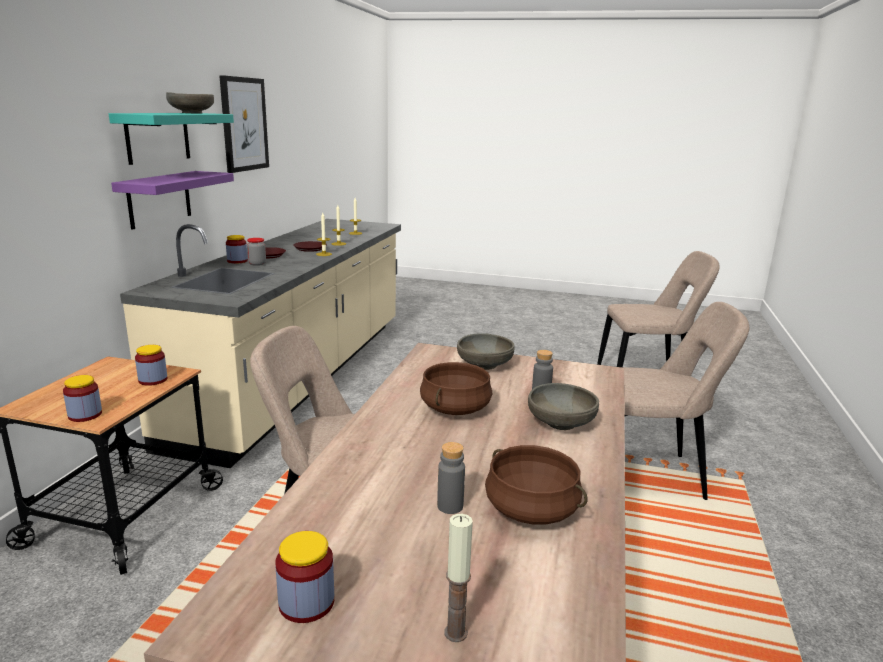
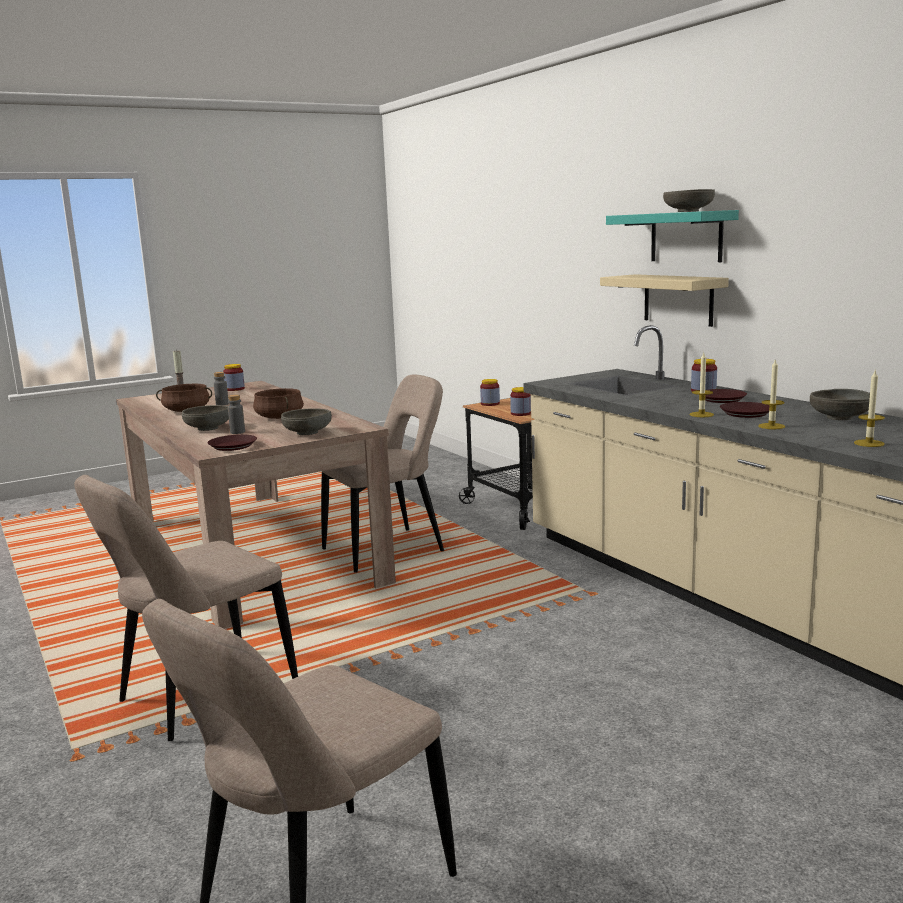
camera: 135 degrees right, 5 degrees down
purple shelf [111,171,234,230] -> beige shelf [600,274,729,327]
picture [219,75,269,173] -> none
jar [247,238,266,266] -> none
none -> brown plate [207,435,257,451]
none -> grey bowl [810,389,870,420]

